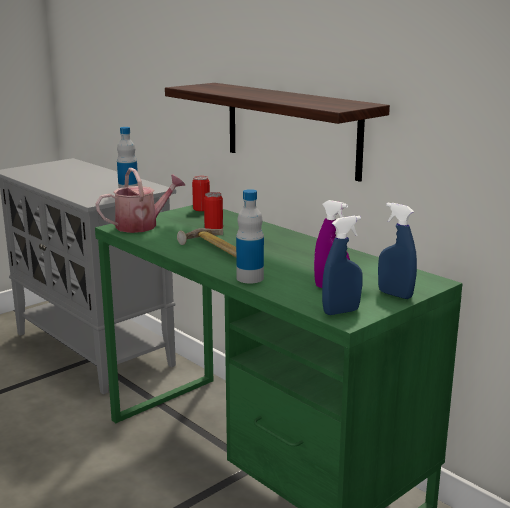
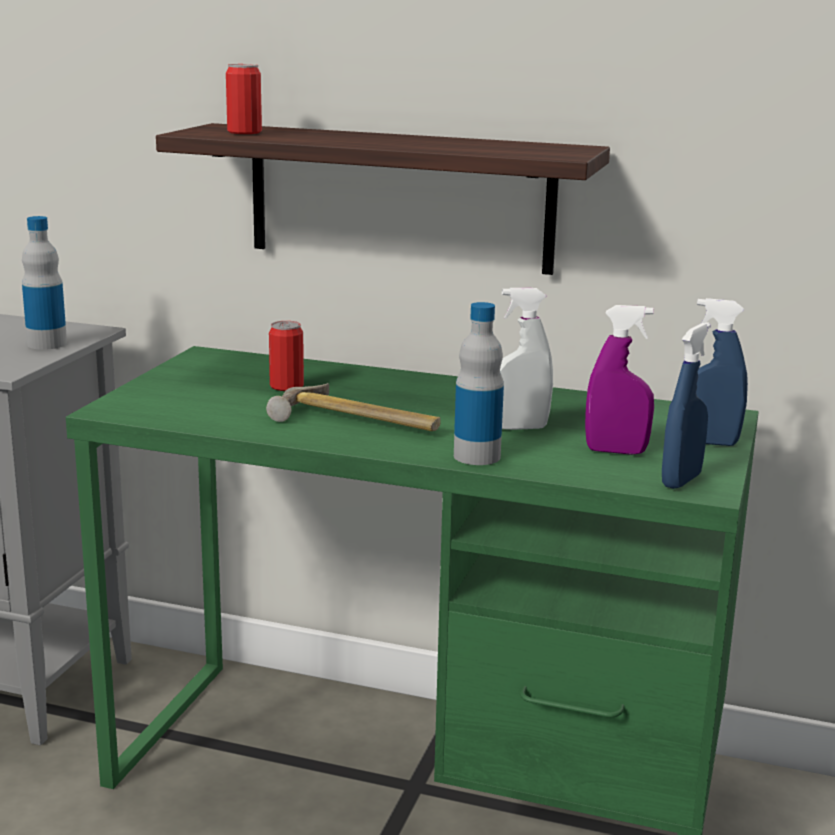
camera: 30 degrees left, 0 degrees up
watering can [96,168,185,233] -> none
can [192,176,210,211] -> can moved to [226,64,262,134]
none -> white spray bottle [500,288,553,430]

